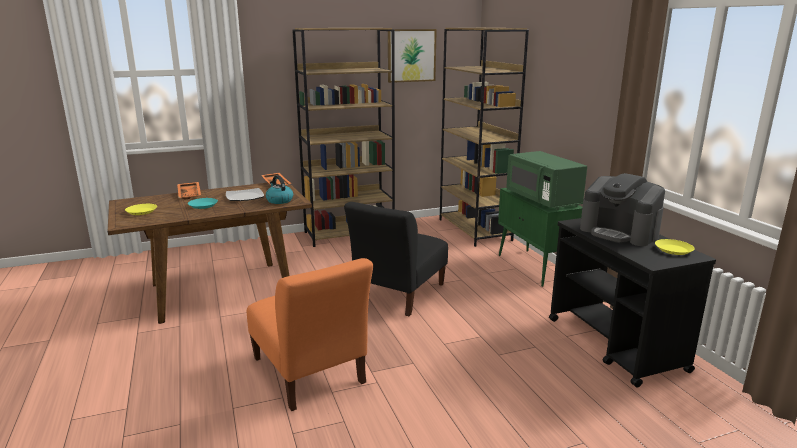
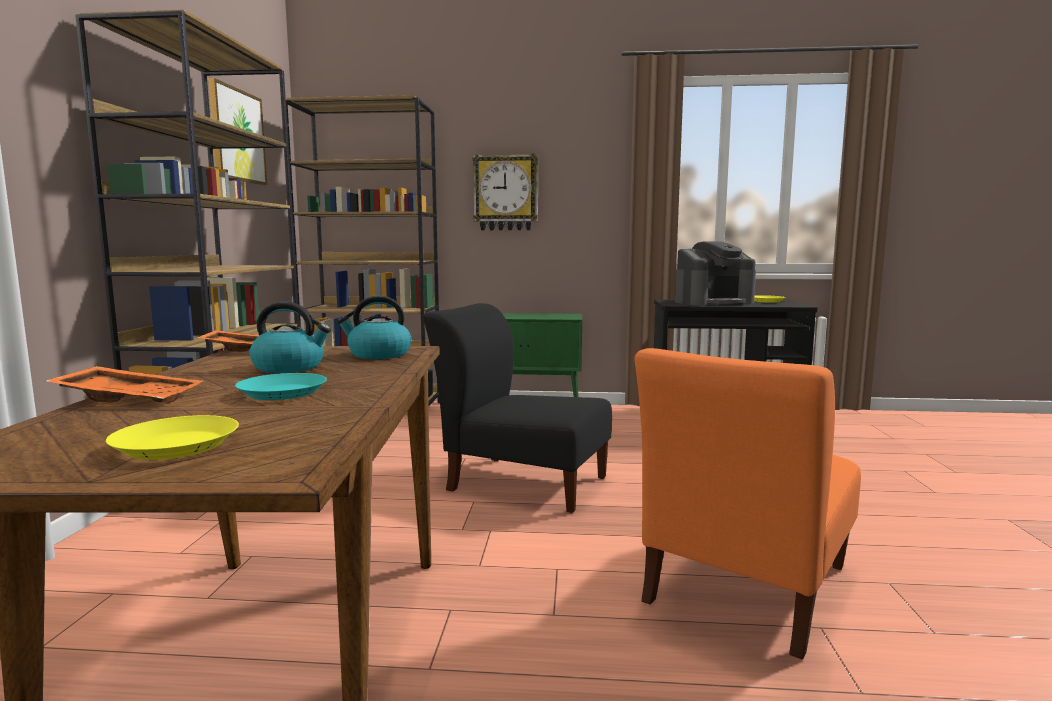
camera: 65 degrees left, 10 degrees down
plate [226,188,264,201] -> kettle [250,302,331,373]
orange chair [247,258,373,411] -> orange chair turned 135 degrees clockwise [635,348,861,659]
black chair [344,202,448,316] -> black chair turned 150 degrees clockwise [423,303,612,513]
green microwave [506,151,587,210] -> none
none -> wall clock [473,154,538,230]

